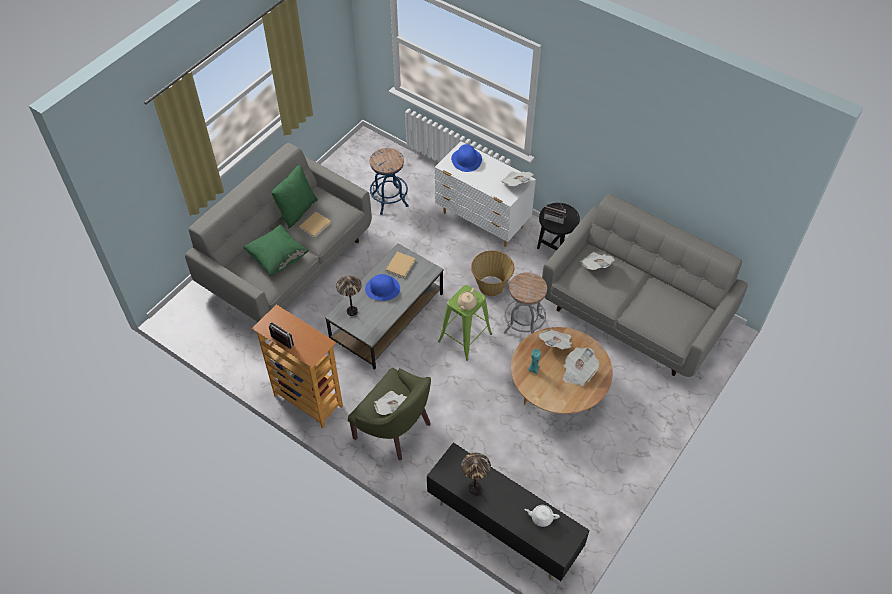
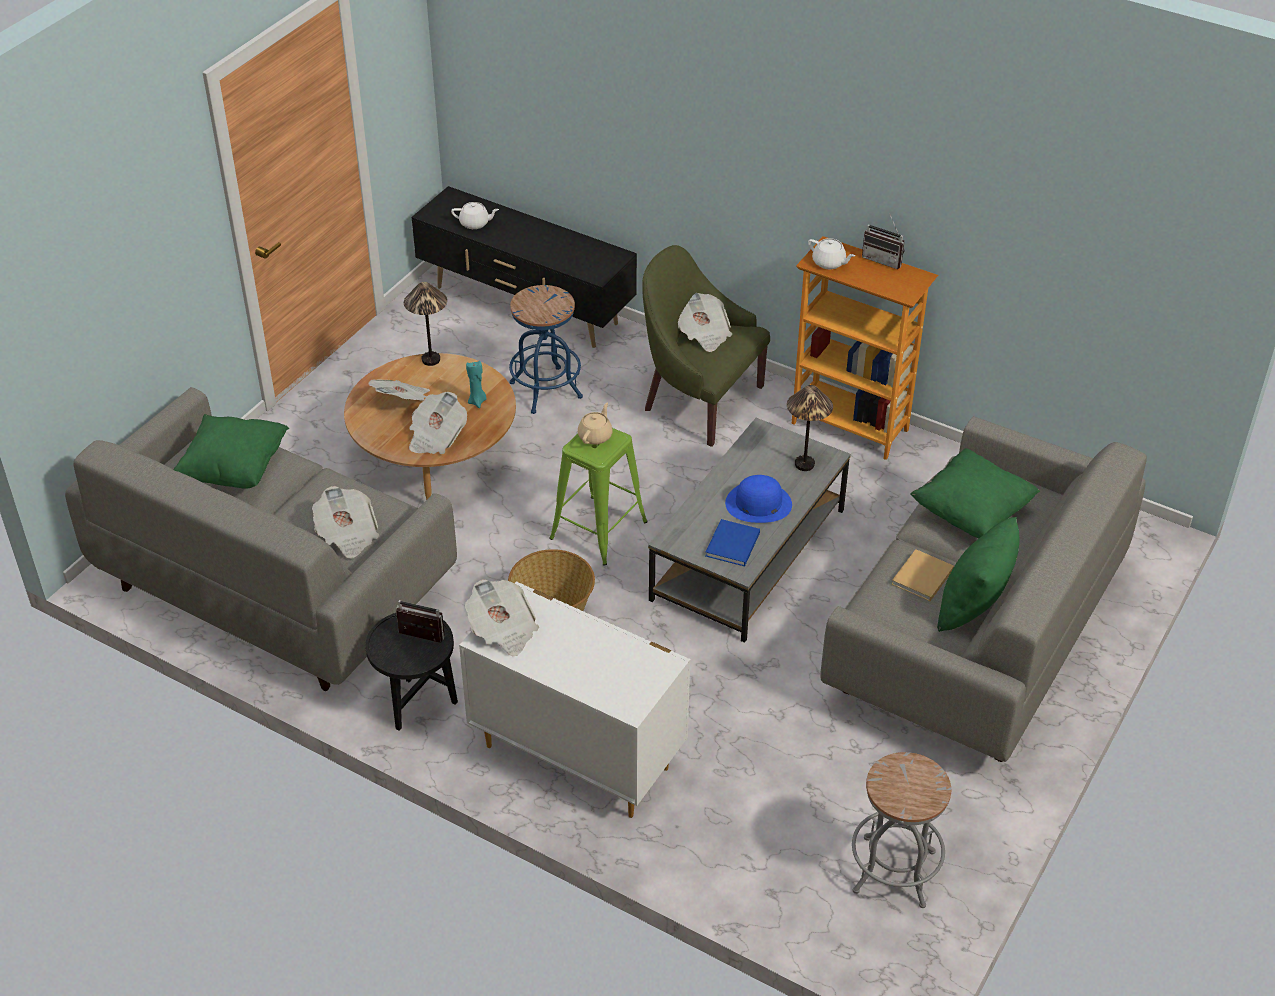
camera: 175 degrees right, 10 degrees down
blue stool [370,148,408,215] -> blue stool moved to [509,285,583,414]
beige book [386,252,416,278] -> blue book [705,519,760,566]
blue hat [451,144,482,172] -> none
table lamp [461,453,491,494] -> table lamp moved to [404,282,447,366]
grey stool [504,272,547,334] -> grey stool moved to [852,752,951,908]
none -> green pillow [173,414,289,489]
none -> white teapot [808,238,855,269]

